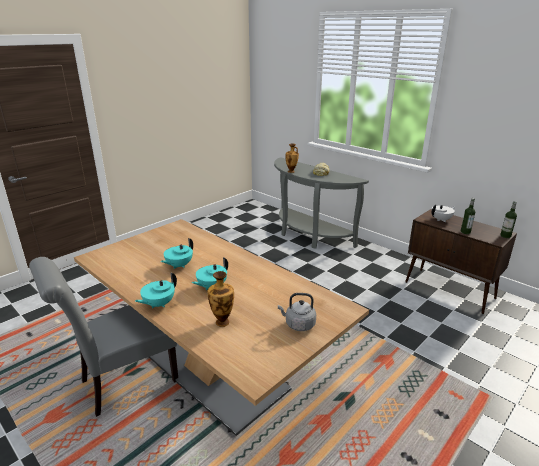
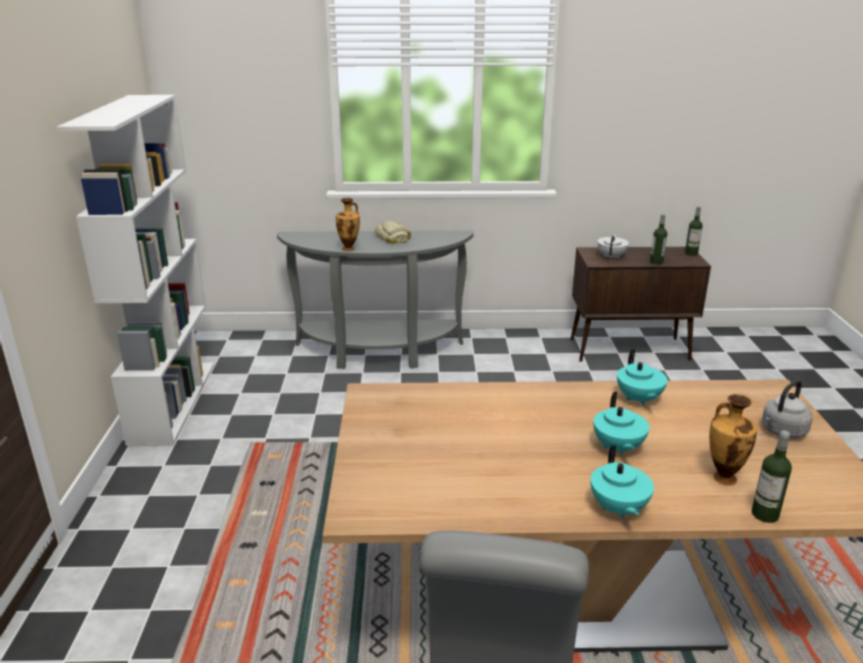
camera: 45 degrees left, 0 degrees up
turquoise teapot [160,238,193,269] -> turquoise teapot moved to [617,349,668,406]
none -> white bookcase [57,95,214,446]
none -> bottle [752,431,792,523]

